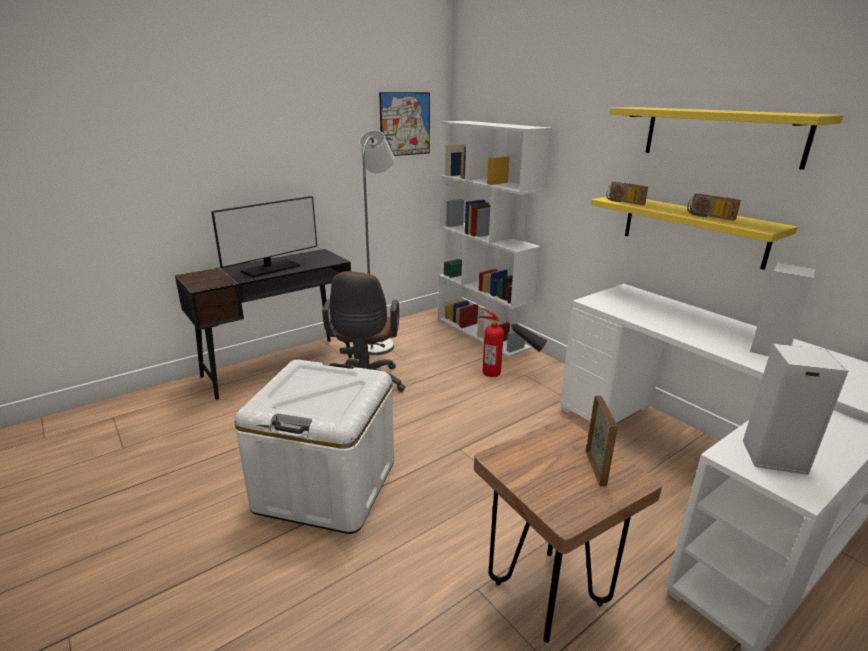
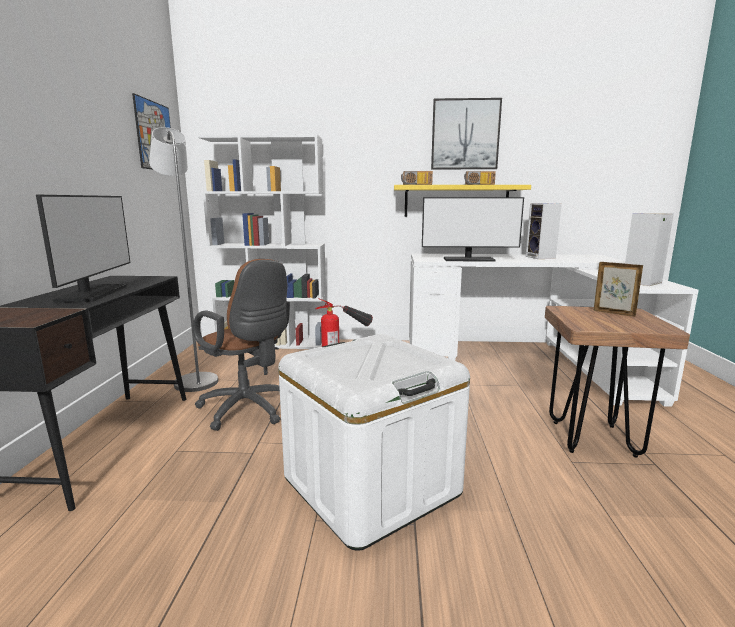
camera: 50 degrees left, 10 degrees down
yellow shelf [610,107,844,170] -> picture [431,98,502,169]
none -> monitor [422,197,524,262]

